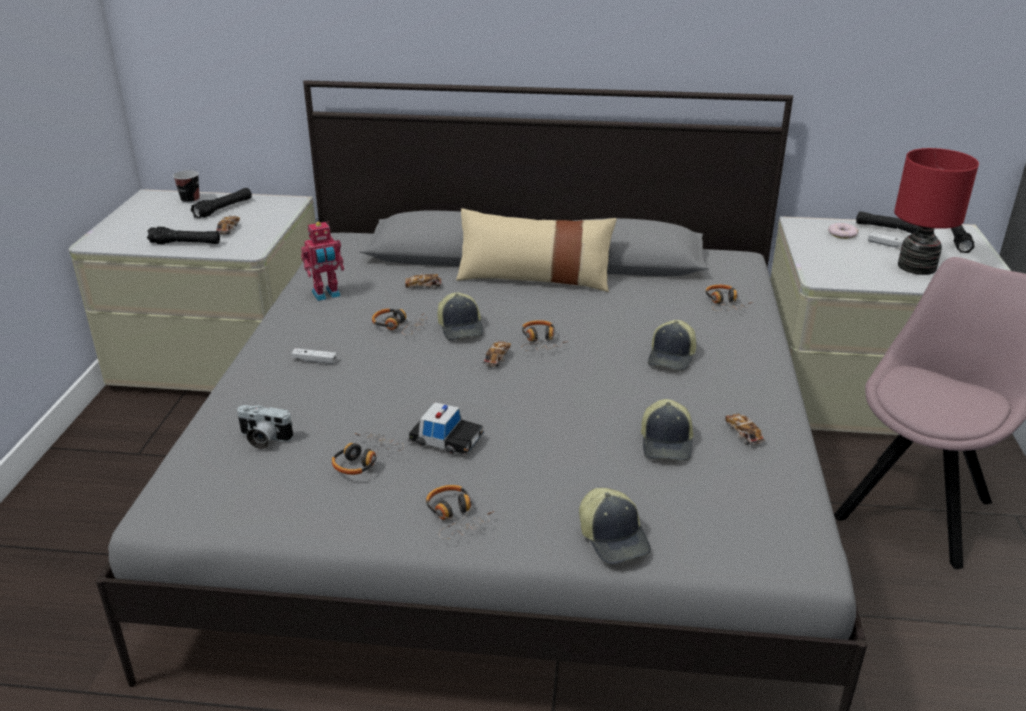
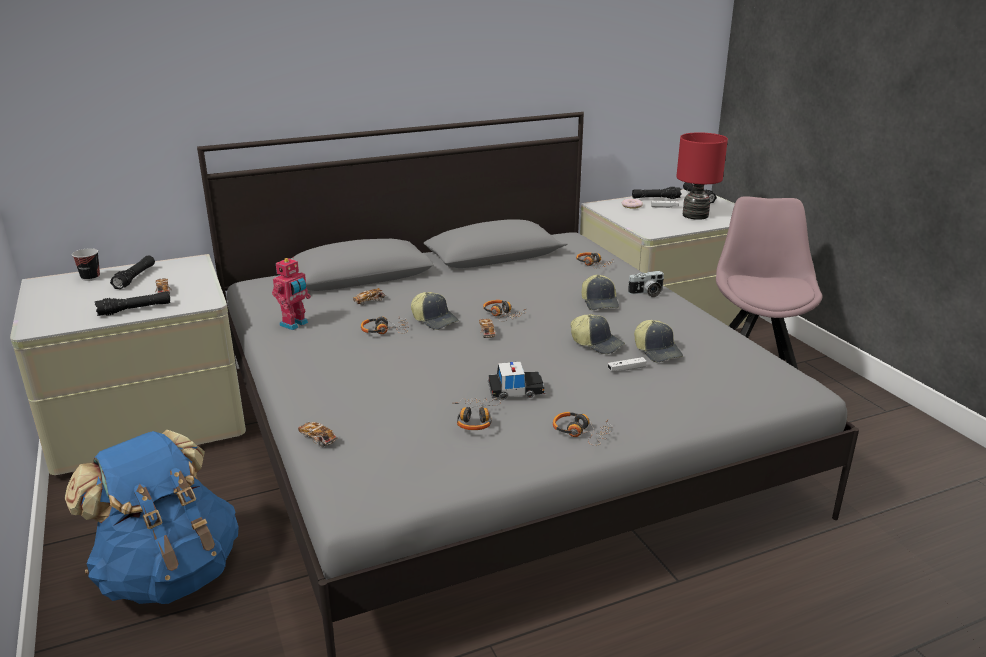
camera: 30 degrees left, 5 degrees down
camera [237,405,293,449] -> camera moved to [628,271,664,297]
white game controller [291,348,337,364] -> white game controller moved to [608,357,647,371]
beige pillow [456,208,616,292] -> none
cap [579,488,651,565] -> cap moved to [570,314,625,354]
toy car [725,413,765,445] -> toy car moved to [298,422,338,447]
none -> blue backpack [64,430,239,604]

